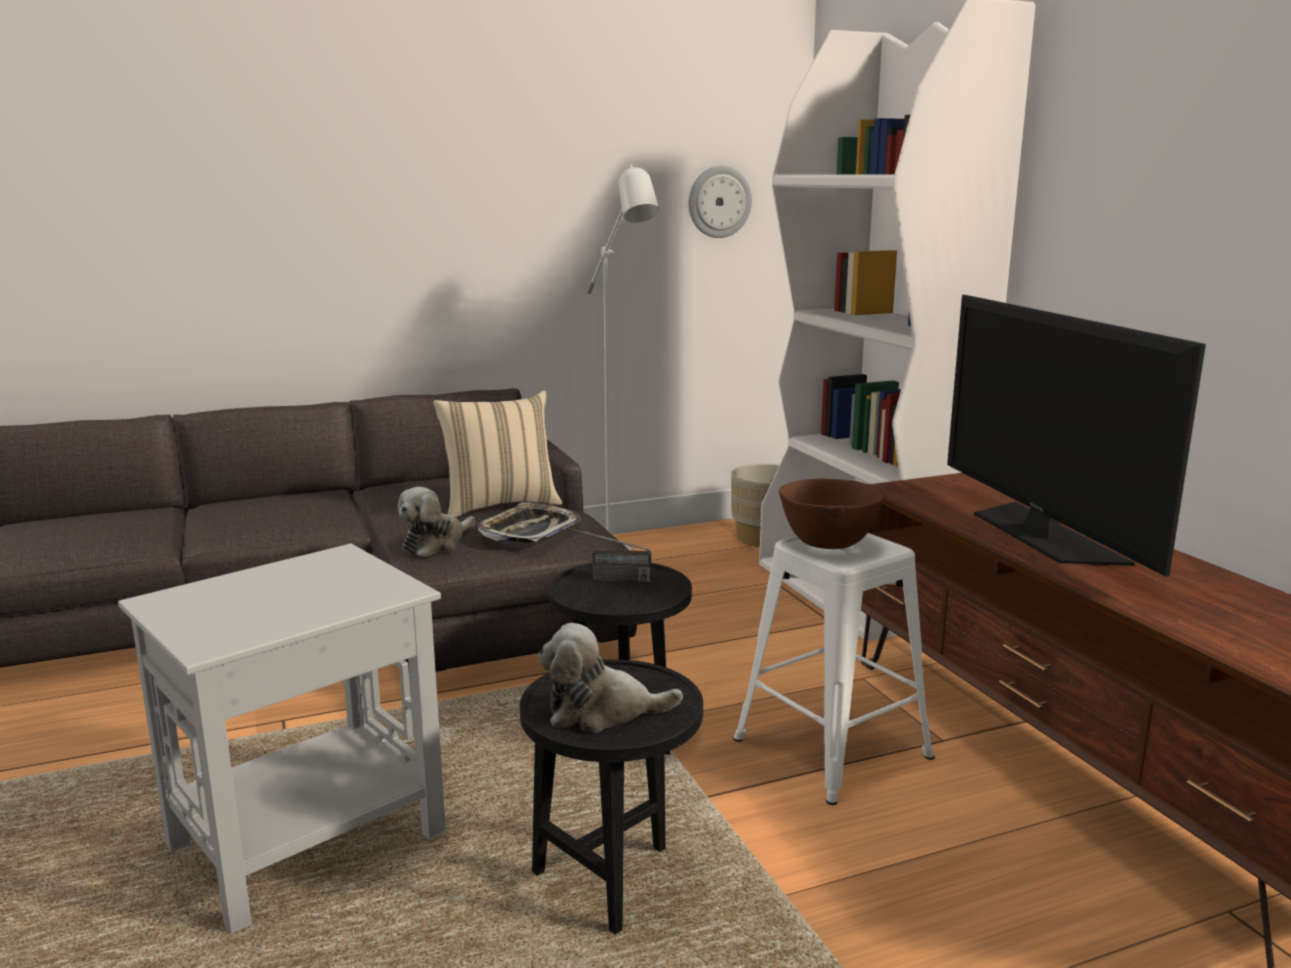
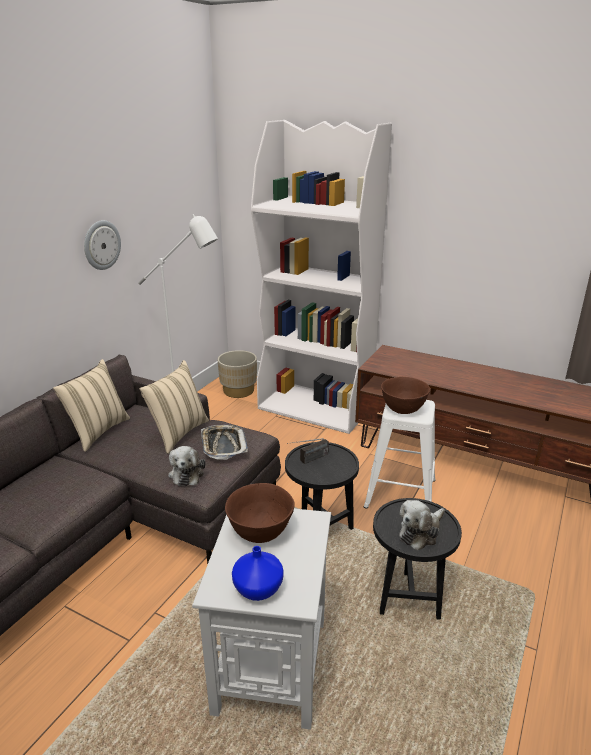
camera: 40 degrees left, 10 degrees up
wall clock [689,165,752,238] -> wall clock moved to [84,220,121,270]
television [947,295,1206,577] -> none
none -> beige pillow [53,359,130,452]
none -> brown bowl [225,483,295,543]
none -> blue vase [232,546,284,601]

